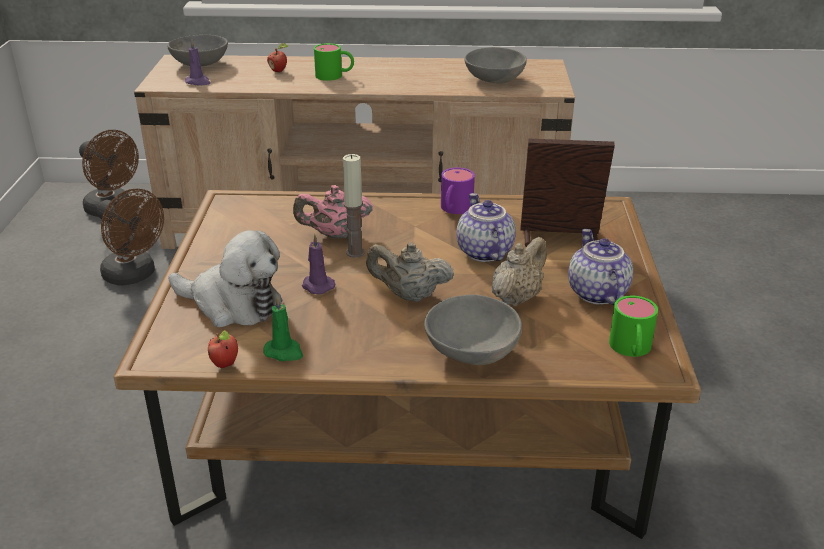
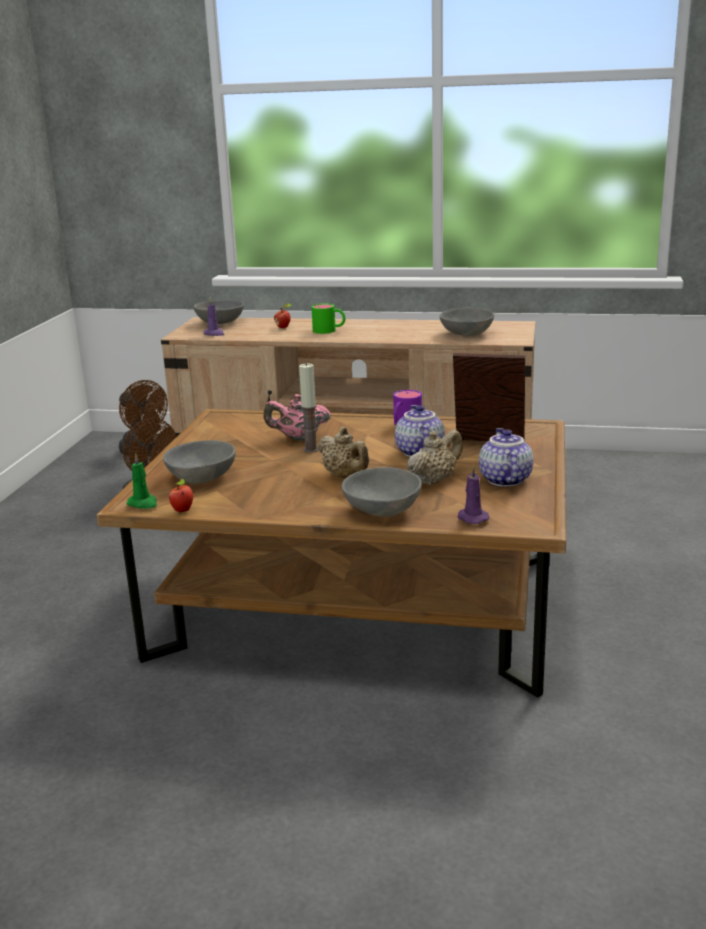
camera: 10 degrees right, 10 degrees down
plush toy [168,230,283,327] -> grey bowl [163,440,236,484]
green candle [263,295,303,361] -> green candle moved to [126,453,157,509]
purple candle [302,234,335,294] -> purple candle moved to [457,465,490,524]
beige teapot [366,242,454,302] -> beige teapot turned 150 degrees counterclockwise [318,427,369,478]
green mug [609,295,658,357] -> none

